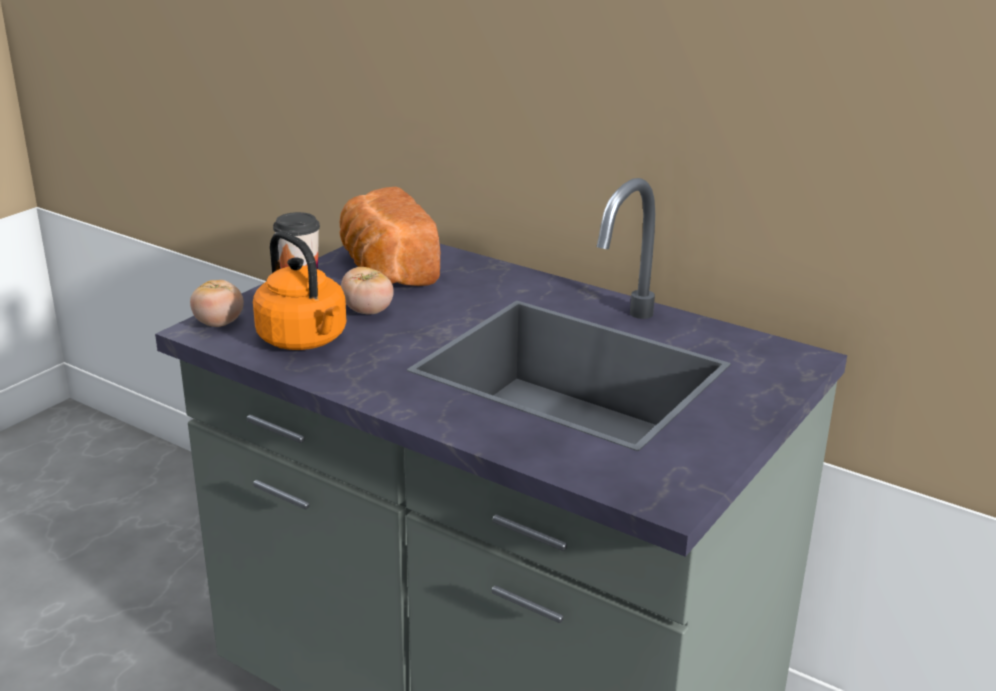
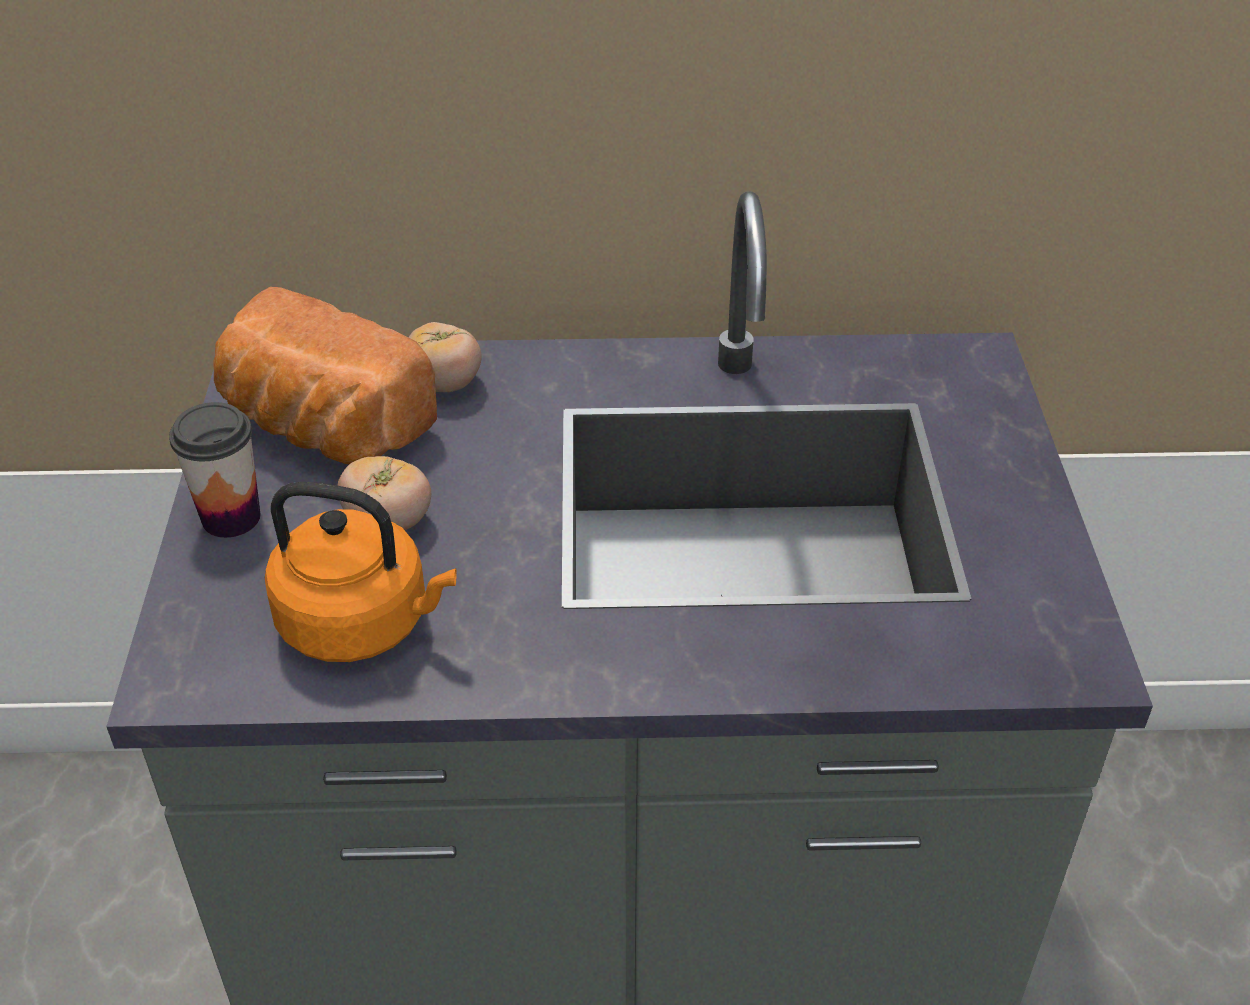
camera: 35 degrees left, 15 degrees up
tomato [190,280,244,327] -> tomato moved to [408,322,482,392]

